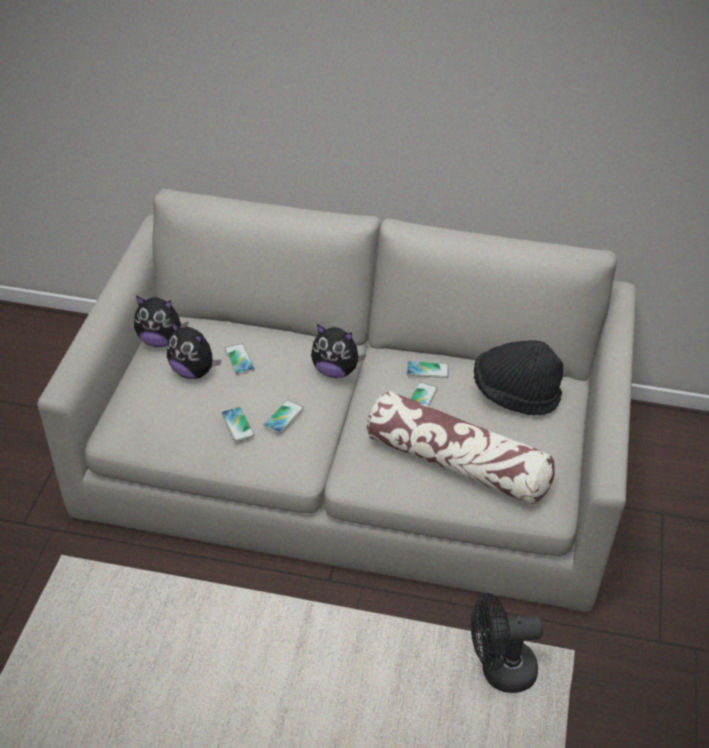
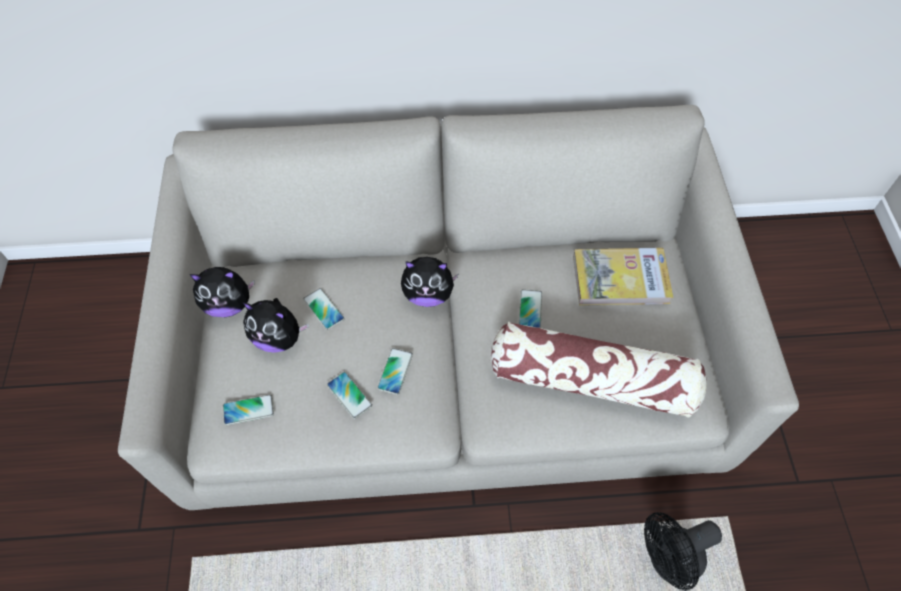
camera: 15 degrees left, 15 degrees up
phone [407,361,449,378] -> phone moved to [223,395,274,425]
black hat [474,340,563,415] -> book [573,248,673,306]

